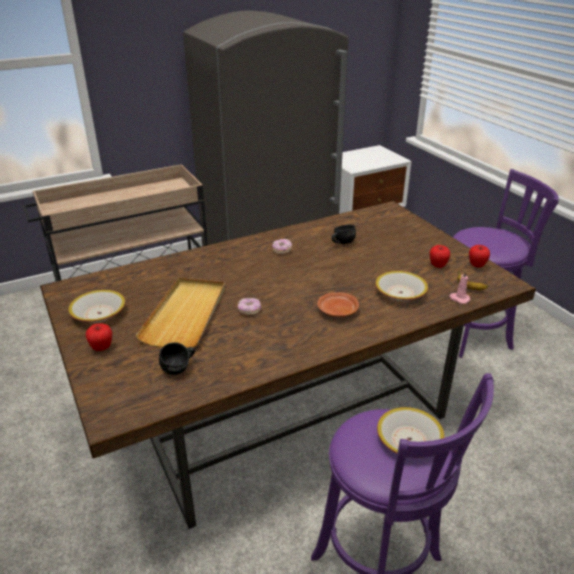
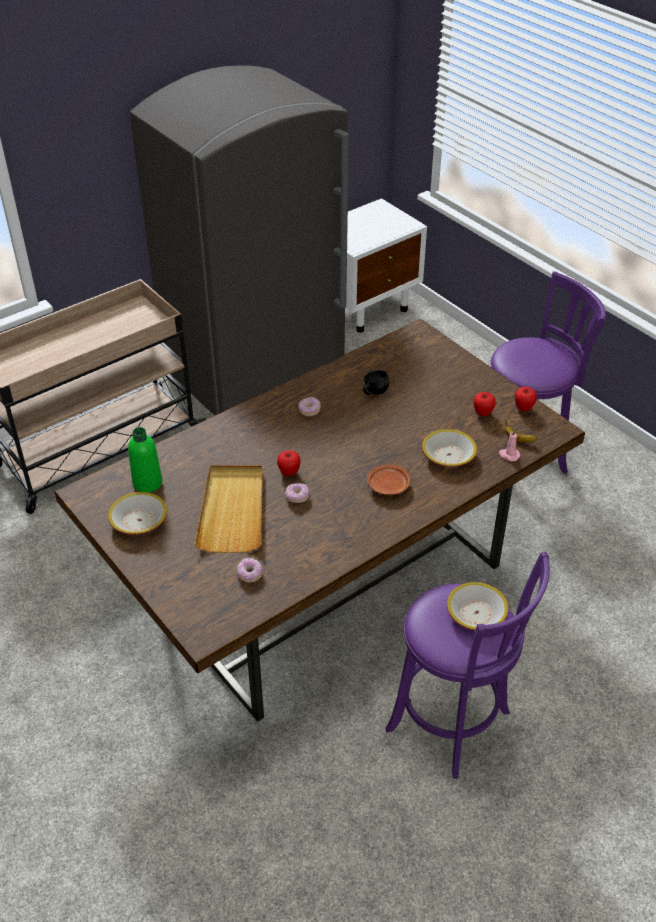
camera: 10 degrees left, 10 degrees up
apple [86,323,112,351] -> apple moved to [277,450,301,476]
black mug [159,342,195,375] -> donut [237,558,263,582]
none -> green bottle [128,427,162,492]

